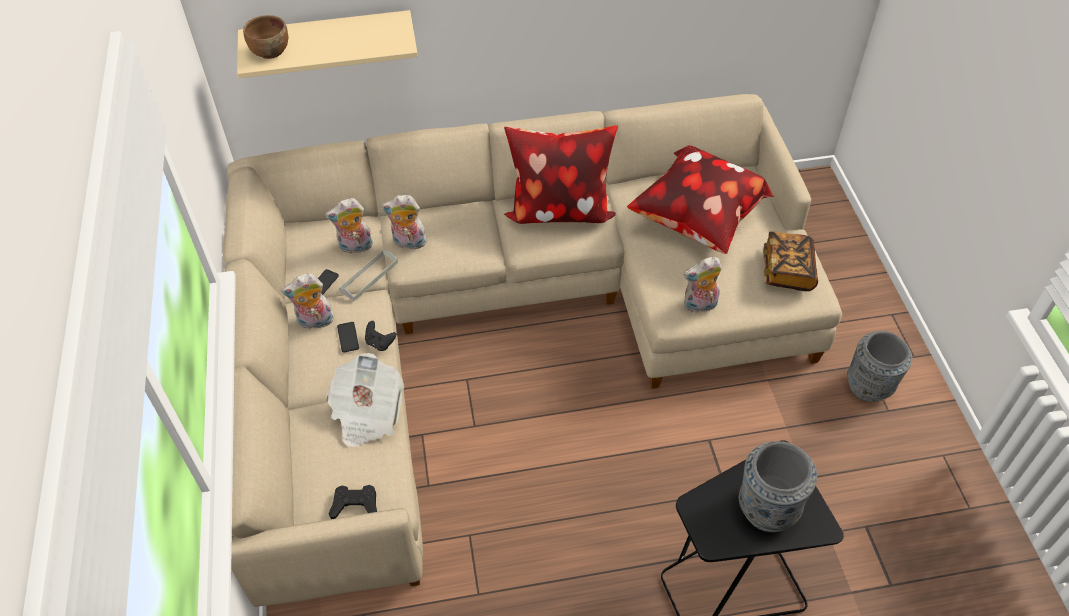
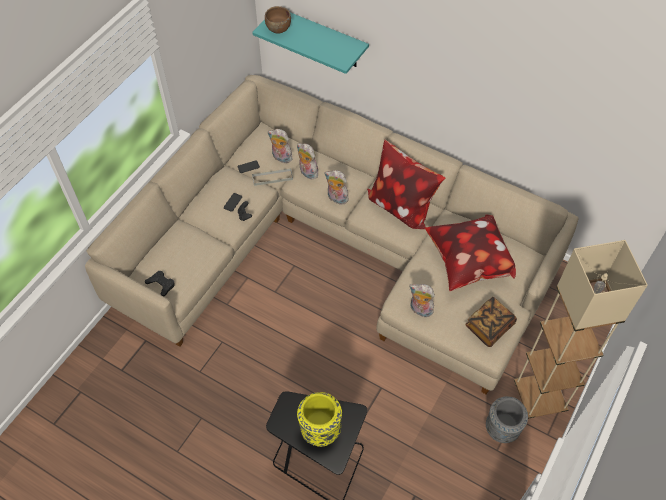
camera: 40 degrees right, 5 degrees up
beige shelf [237,10,418,78] -> turquoise shelf [252,13,369,74]
plush toy [281,273,334,330] -> plush toy moved to [324,170,349,204]
newspaper [326,353,404,447] -> none
grey vase [739,441,817,532] -> yellow vase [297,392,342,447]
none -> beige floor lamp [514,240,648,419]

